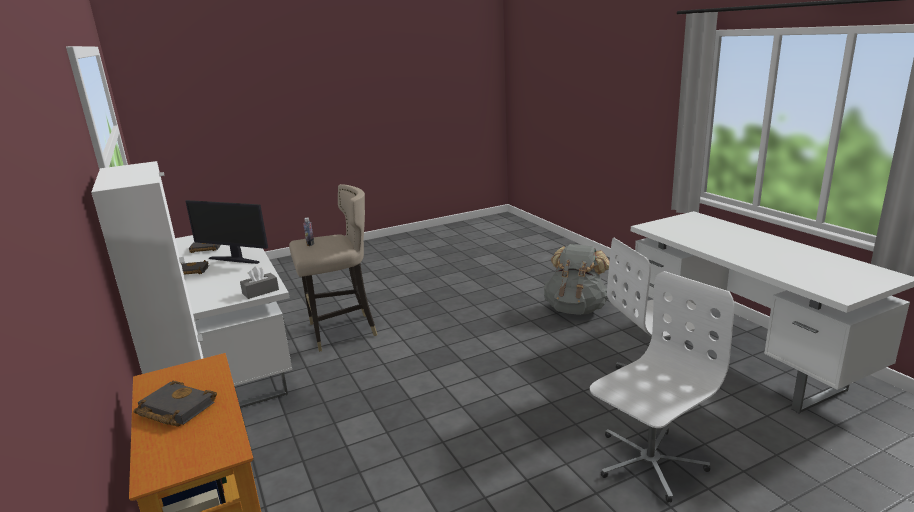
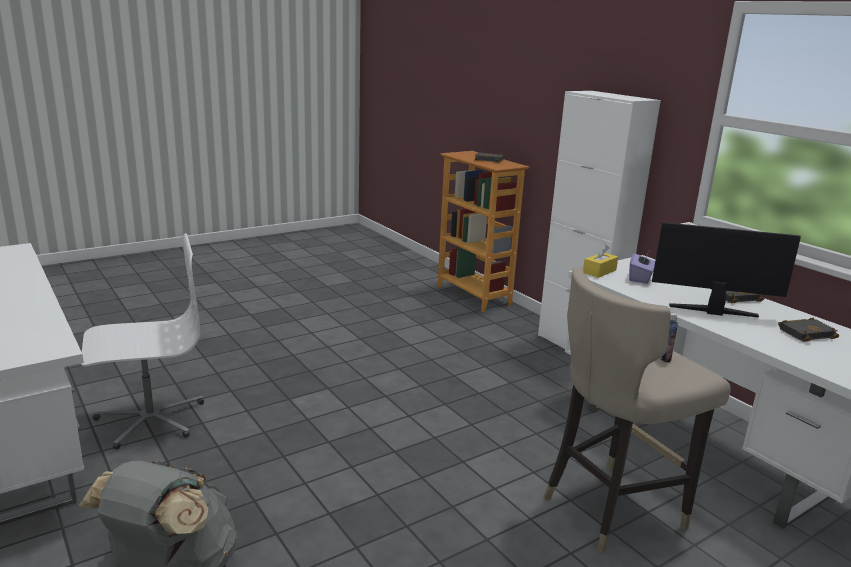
camera: 170 degrees right, 0 degrees up
grey tissue box [240,266,279,299] -> yellow tissue box [584,244,618,278]
white office chair [590,271,734,503] -> none
none -> purple tissue box [629,252,655,284]

